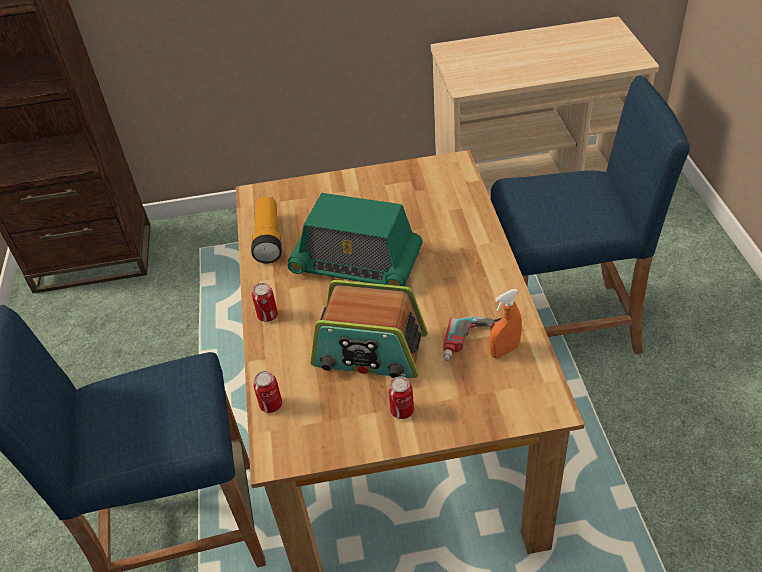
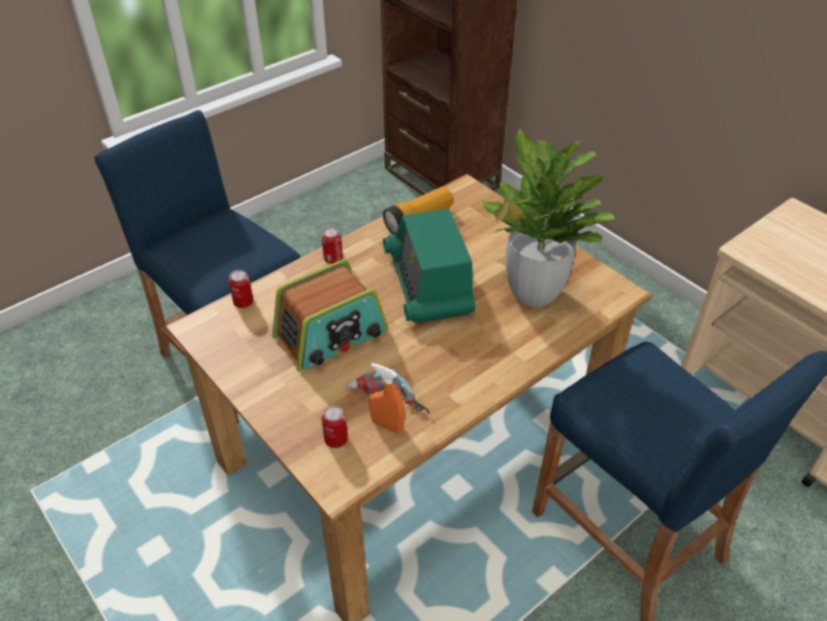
camera: 55 degrees right, 0 degrees up
radio [311,280,427,378] -> radio turned 105 degrees counterclockwise [272,259,388,372]
can [388,376,414,419] -> can moved to [322,405,348,448]
none -> potted plant [481,128,615,307]

